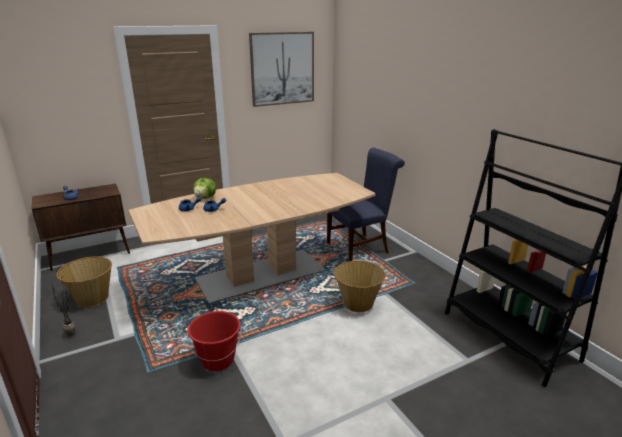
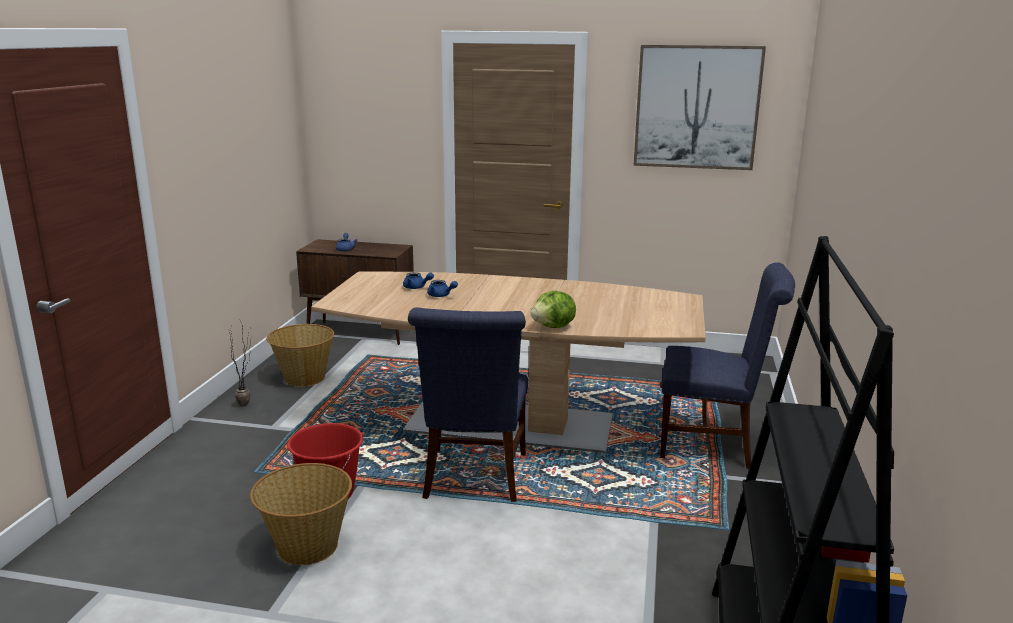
camera: 40 degrees right, 5 degrees down
lettuce [193,178,216,199] -> lettuce moved to [531,291,576,328]
basket [334,261,386,312] -> basket moved to [250,463,352,565]
none -> blue chair [408,307,528,502]

